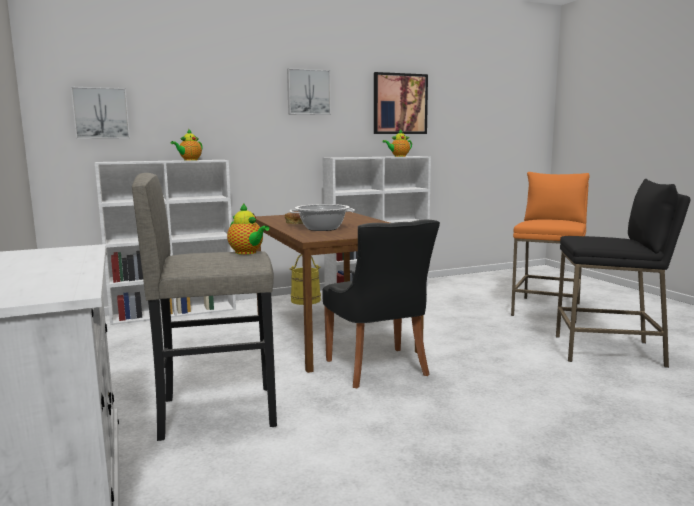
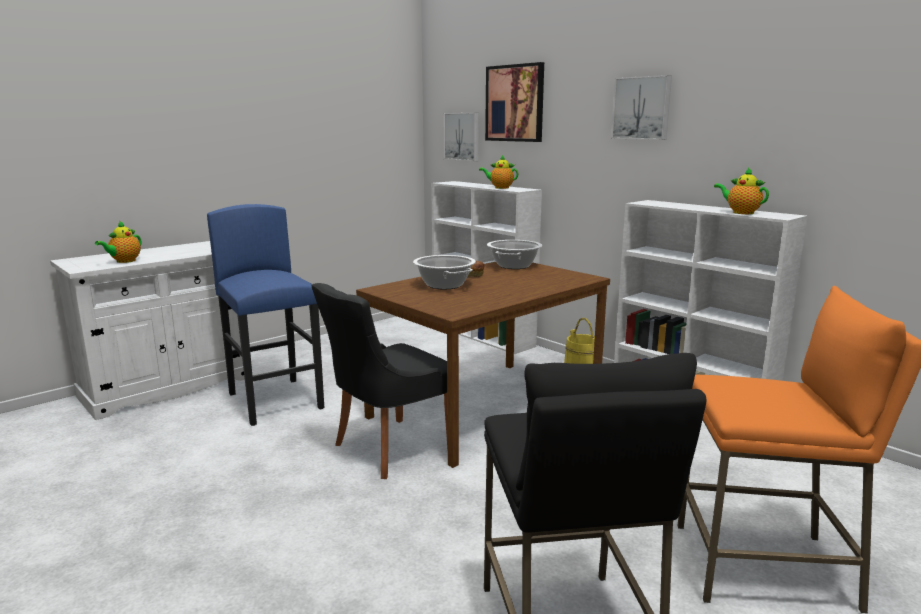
camera: 70 degrees right, 5 degrees up
grey stool [132,173,277,441] -> blue stool [207,204,324,426]
teapot [227,204,269,255] -> teapot moved to [95,221,141,263]
picture [374,72,428,134] -> picture moved to [485,62,544,142]
none -> cooking pot [487,240,542,269]

